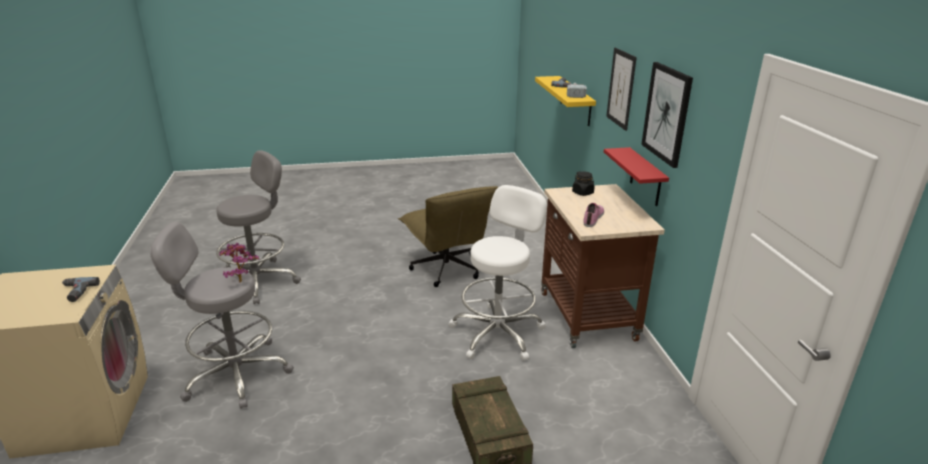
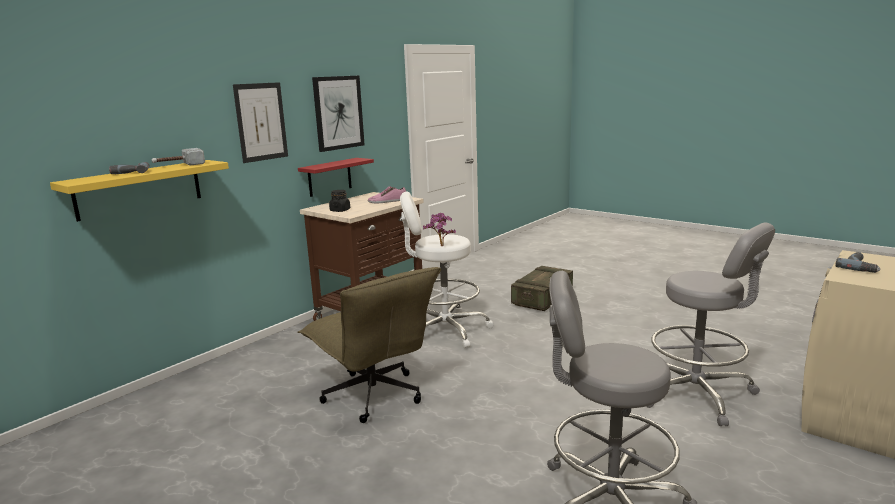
camera: 130 degrees left, 10 degrees down
potted plant [219,243,260,283] -> potted plant moved to [423,213,456,246]
beige office chair [398,186,498,287] -> beige office chair turned 120 degrees clockwise [297,267,441,423]

